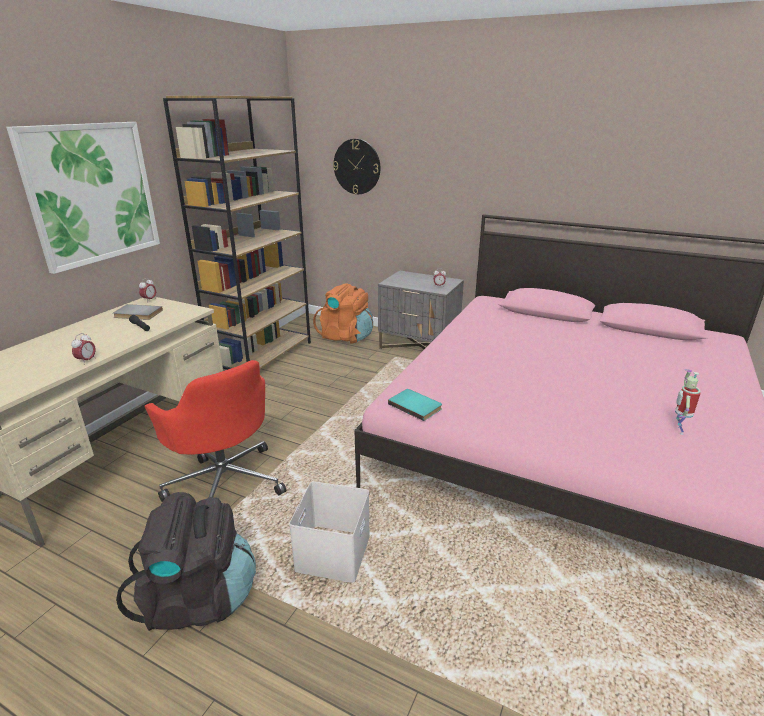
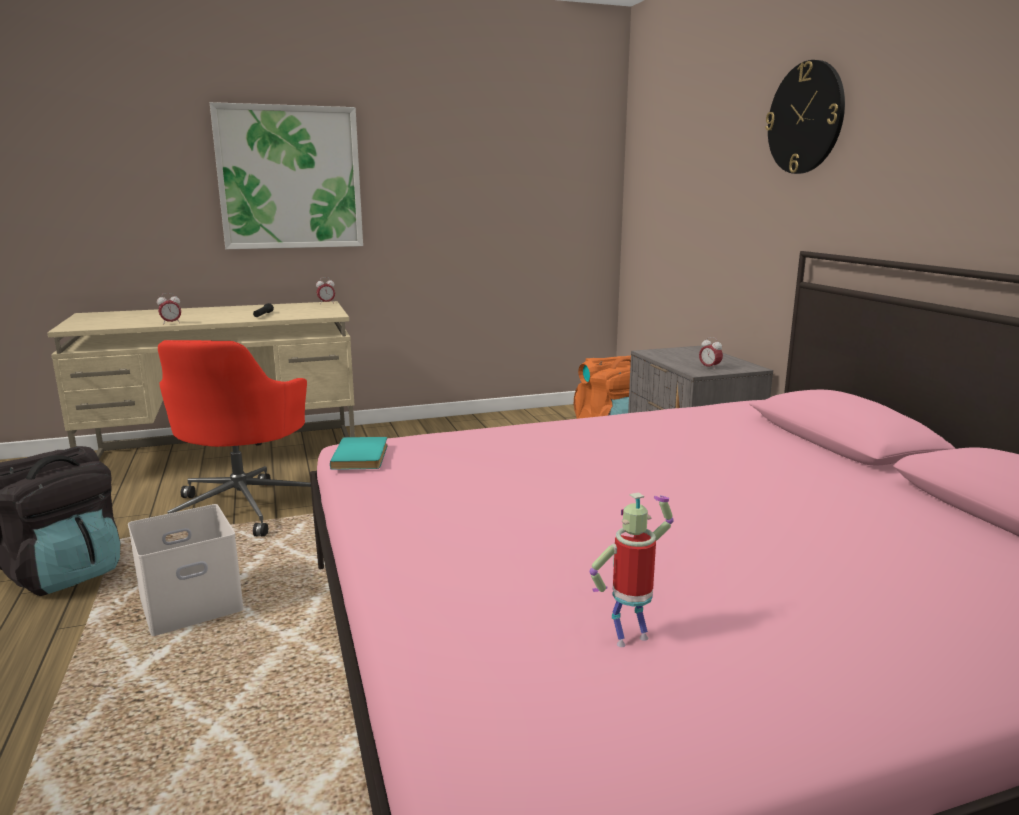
camera: 45 degrees right, 10 degrees down
grey book [113,304,163,320] -> none
brown bookcase [163,96,311,370] -> none
wall clock [333,139,380,194] -> wall clock moved to [765,60,845,174]

